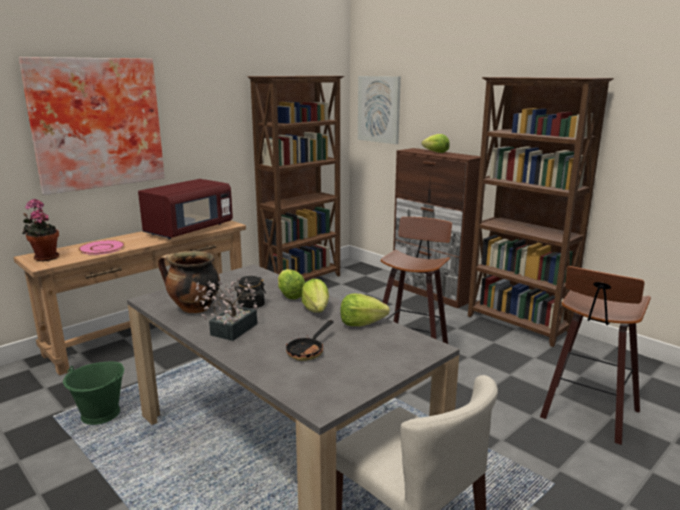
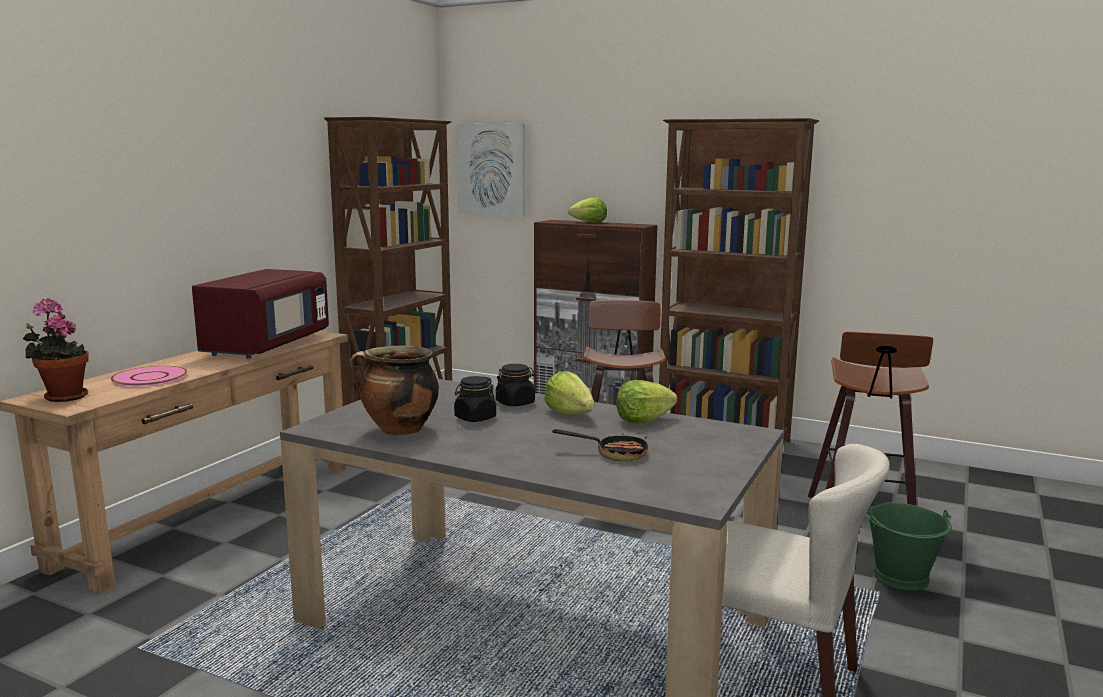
camera: 20 degrees left, 5 degrees down
picture [19,57,165,195] -> none
green bucket [63,362,124,425] -> green bucket moved to [867,502,952,591]
potted plant [195,278,257,341] -> none
lettuce [278,269,305,299] -> black jar [496,364,535,406]
frying pan [285,320,333,361] -> frying pan turned 90 degrees counterclockwise [552,429,648,461]

